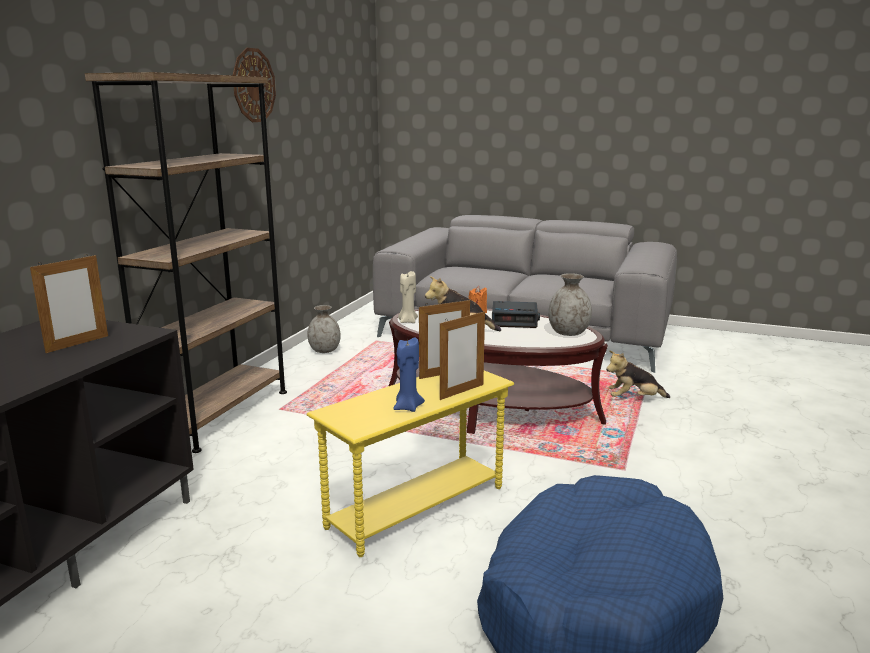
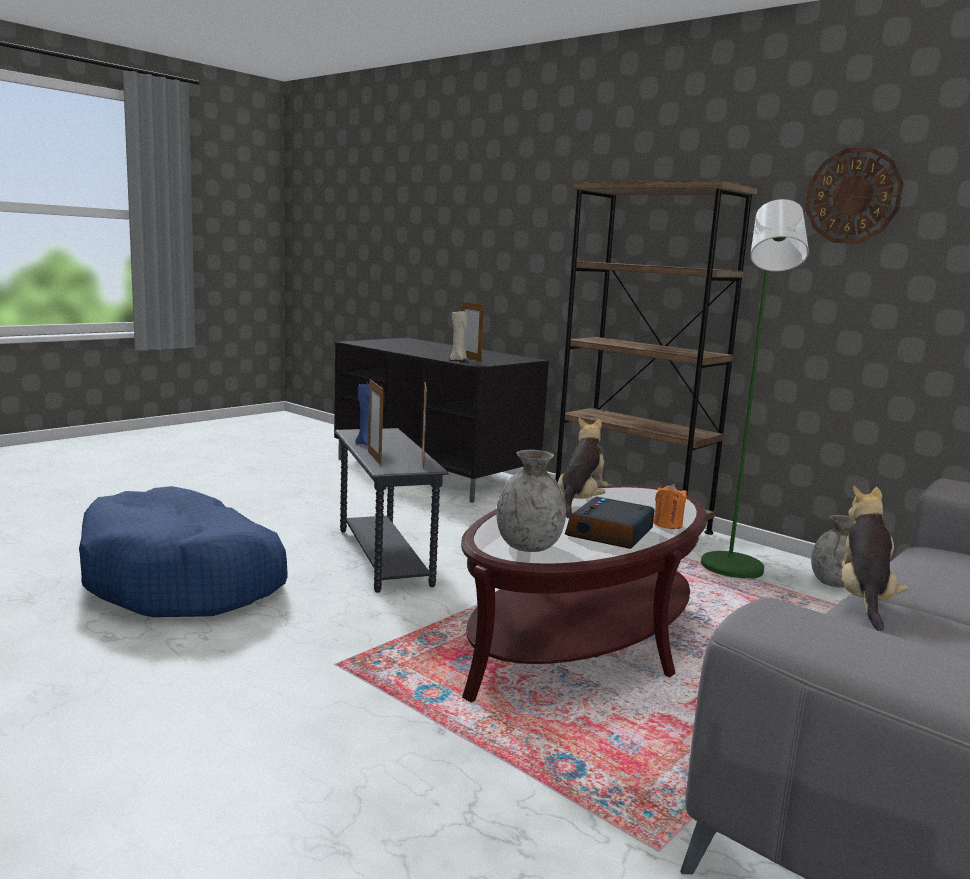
camera: 110 degrees right, 5 degrees down
yellow side table [307,370,514,557] -> grey side table [335,428,449,593]
beige candle [398,271,418,323] -> beige candle moved to [450,311,467,360]
plush toy [606,350,670,398] -> plush toy moved to [841,486,908,631]
none -> green floor lamp [701,199,809,578]

